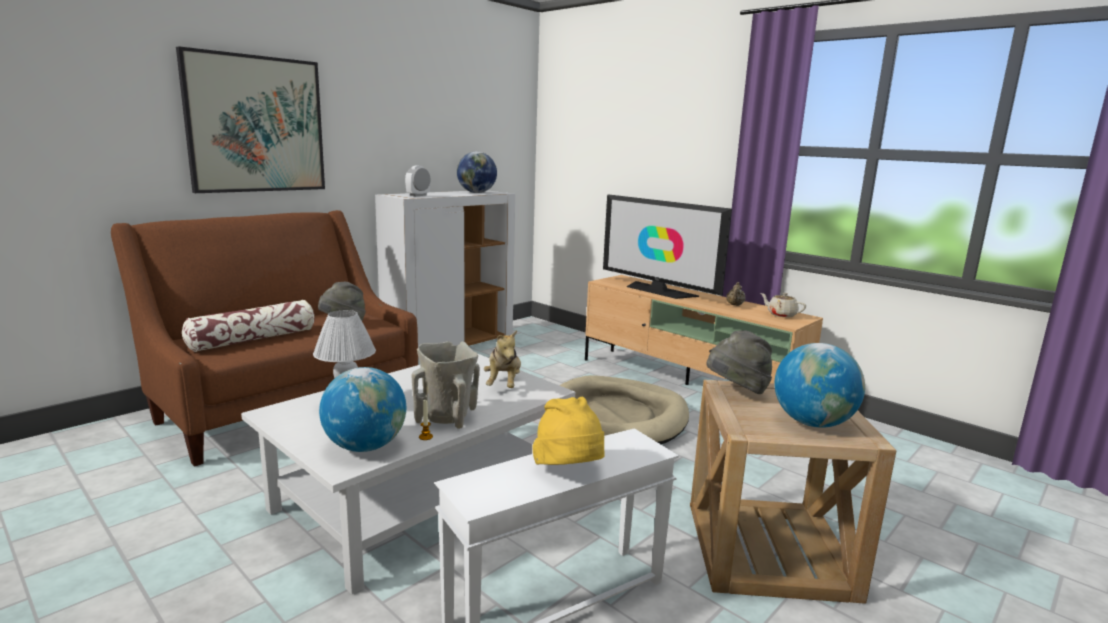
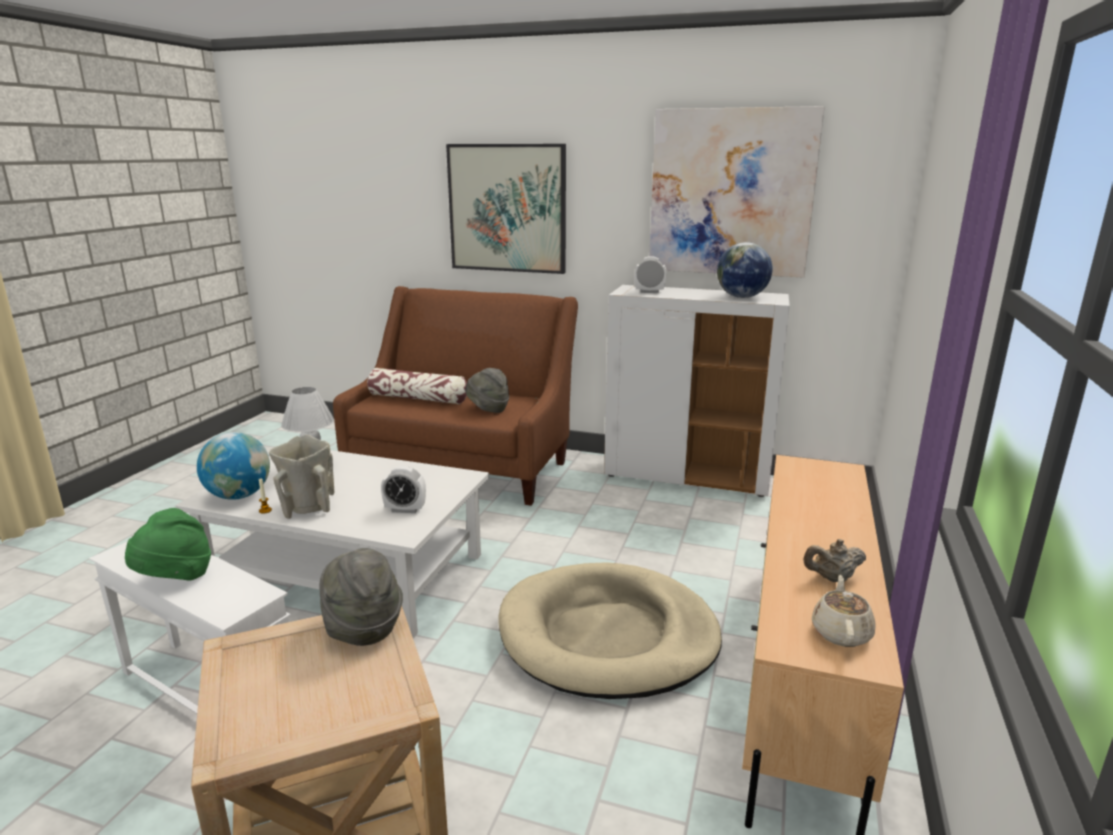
camera: 65 degrees right, 5 degrees up
plush toy [484,330,521,388] -> alarm clock [381,466,426,513]
yellow hat [532,397,605,465] -> green hat [125,508,211,580]
television [603,194,732,299] -> none
globe [774,343,865,428] -> none
none -> picture [649,106,825,278]

